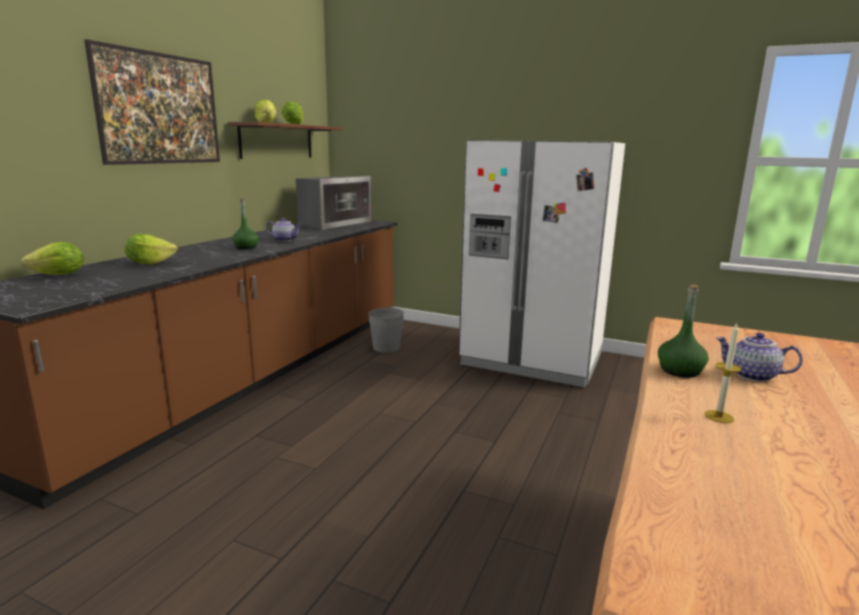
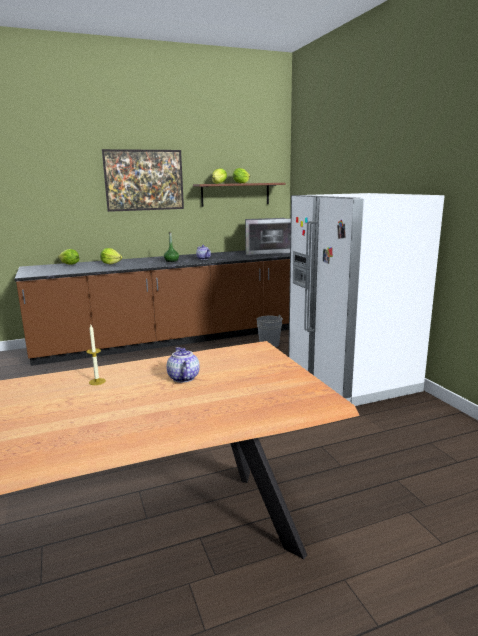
camera: 45 degrees right, 0 degrees up
green bottle [658,284,709,378] -> none

